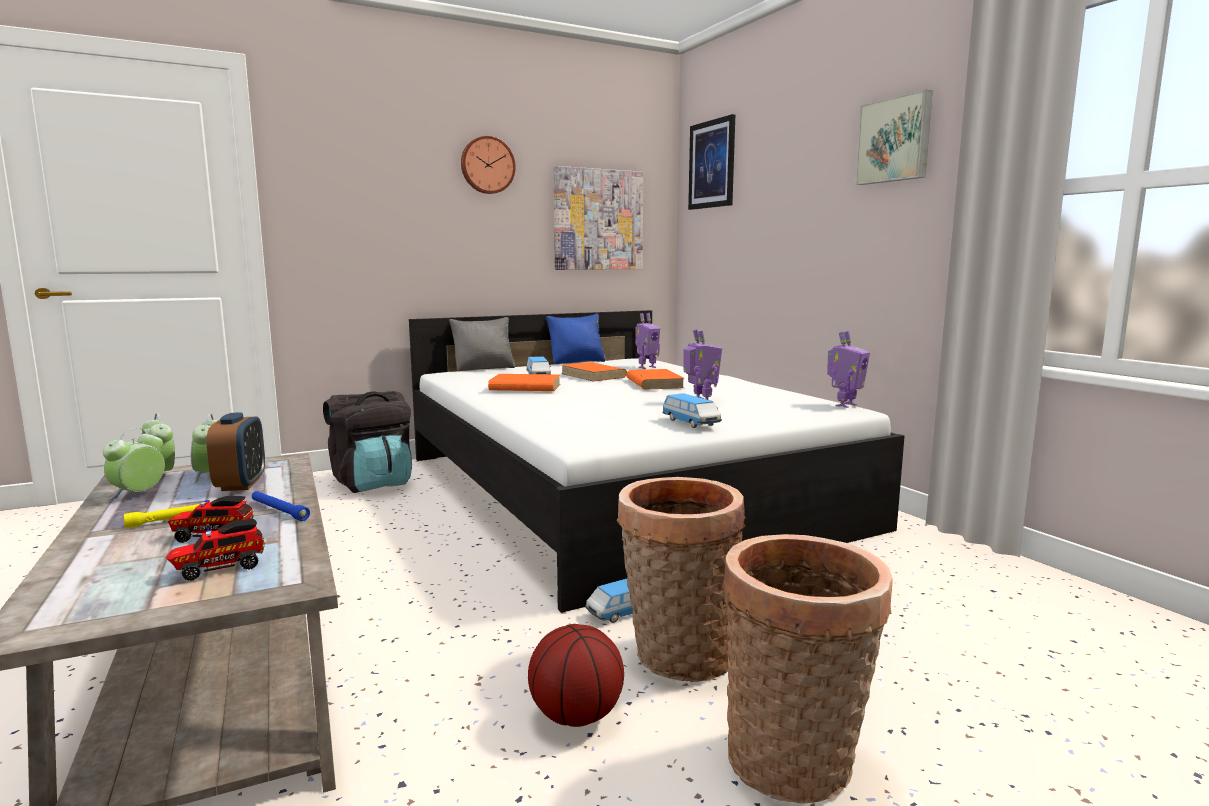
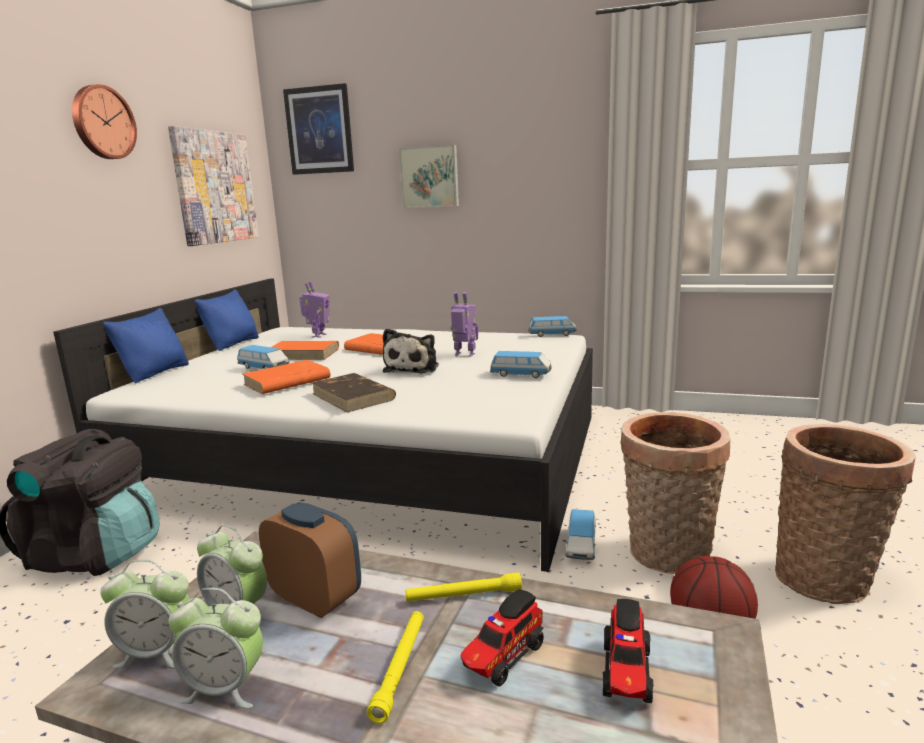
camera: 45 degrees left, 5 degrees up
alarm clock [103,428,165,500] -> alarm clock turned 60 degrees counterclockwise [168,588,263,709]
blue flashlight [252,491,310,521] -> yellow flashlight [405,572,522,602]
grey pillow [449,317,516,371] -> blue pillow [103,308,189,383]
toy robot [827,331,870,408] -> toy car [528,316,577,337]
picture [855,89,933,185] -> picture moved to [399,145,459,208]
none -> brown book [311,373,396,412]
none -> plush toy [383,328,439,374]

